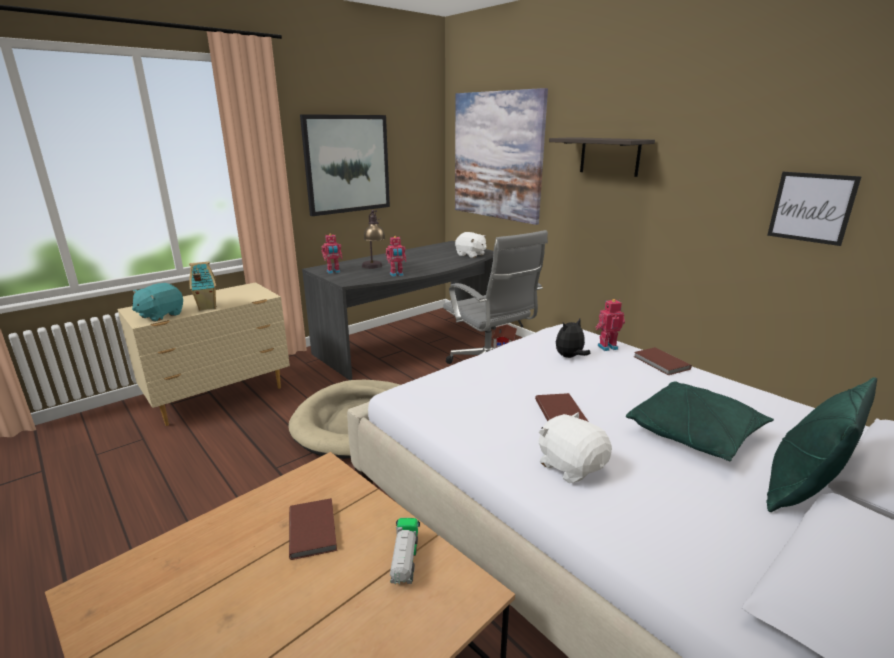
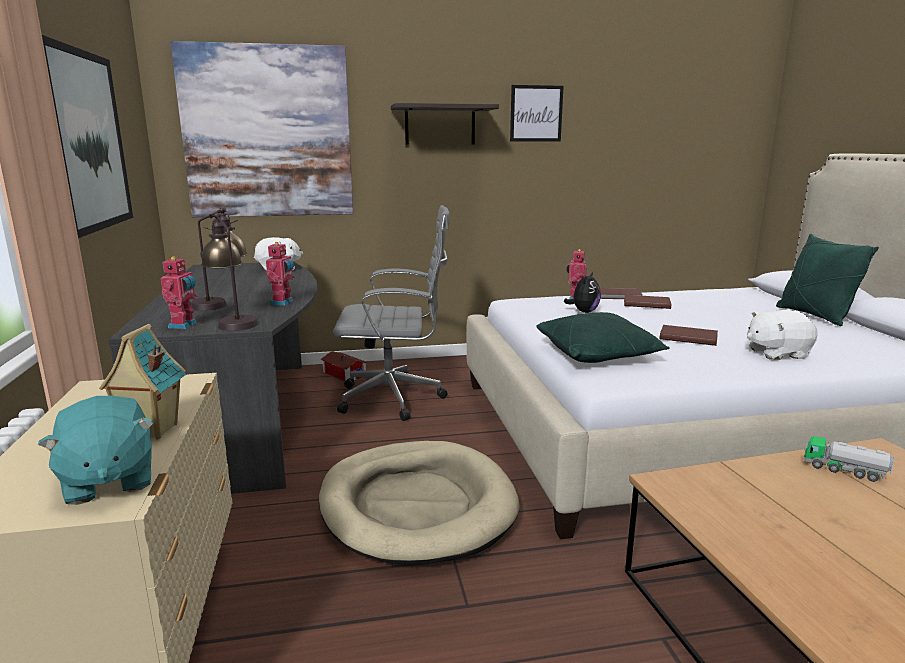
camera: 60 degrees left, 5 degrees down
brown book [289,498,337,560] -> brown book moved to [624,295,671,309]
plush toy [556,319,591,358] -> plush toy turned 150 degrees counterclockwise [564,272,601,313]
green pillow [626,381,774,461] -> green pillow moved to [536,312,670,363]
picture [767,172,861,246] -> picture moved to [510,85,564,141]
none -> table lamp [201,213,258,331]

